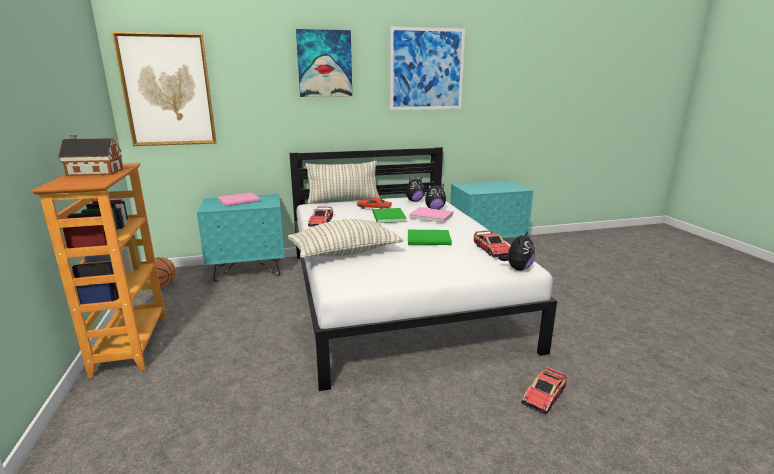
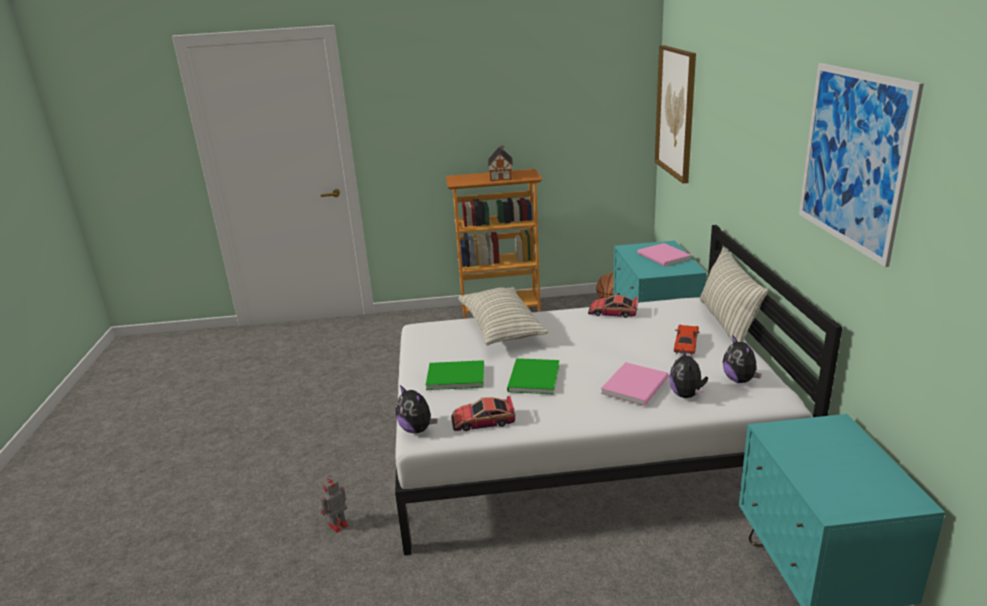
camera: 100 degrees right, 5 degrees up
picture [296,29,352,97] -> none
green book [373,208,407,223] -> green book moved to [426,360,484,390]
toy car [521,367,567,414] -> toy robot [320,475,349,533]

